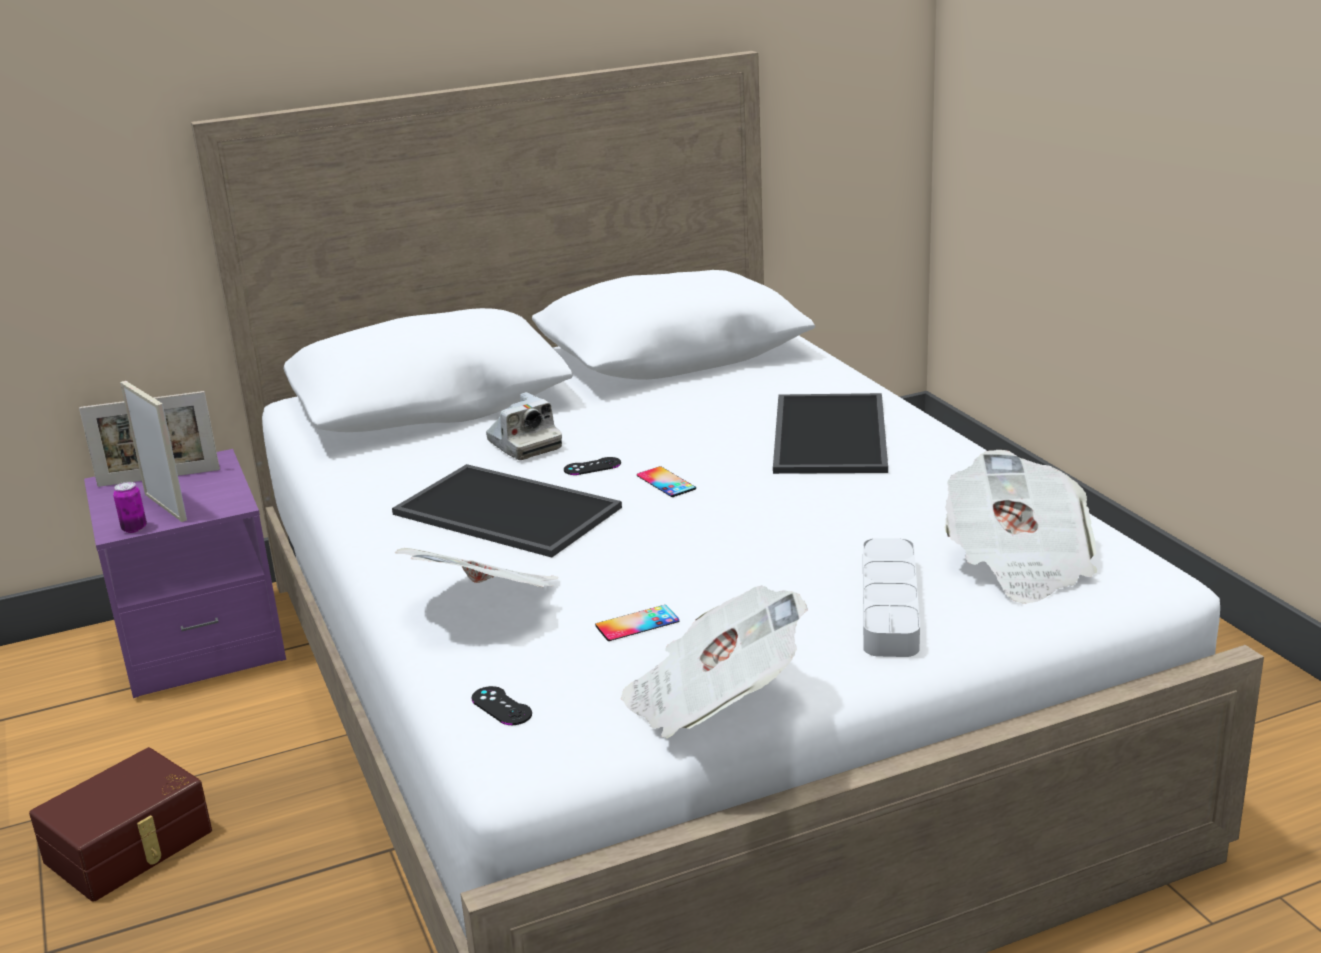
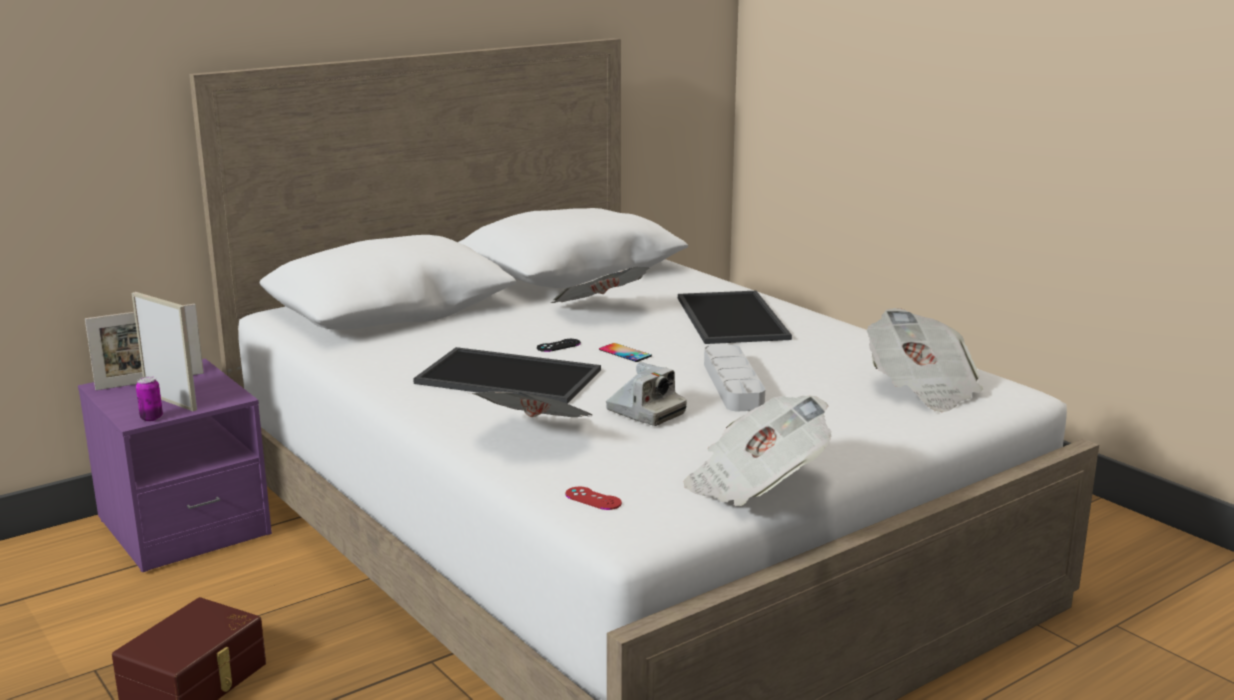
camera: 15 degrees left, 5 degrees down
black game controller [471,686,532,725] -> red game controller [565,487,622,510]
camera [486,392,562,460] -> camera moved to [606,362,687,426]
phone [595,605,679,641] -> none
grey tray [863,538,920,657] -> grey tray moved to [704,344,765,411]
none -> newspaper [551,267,649,303]

